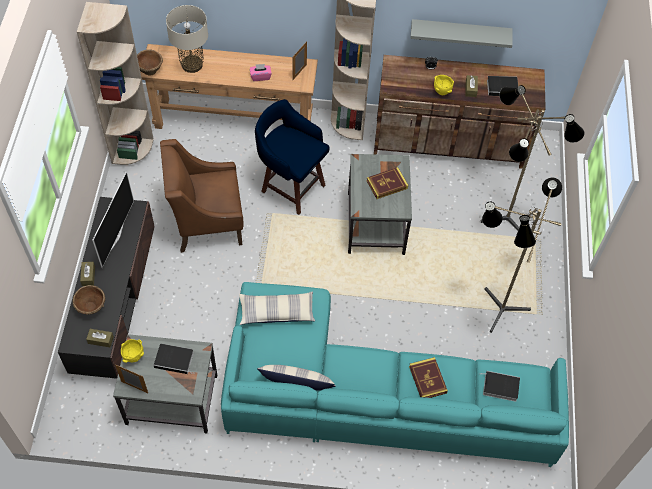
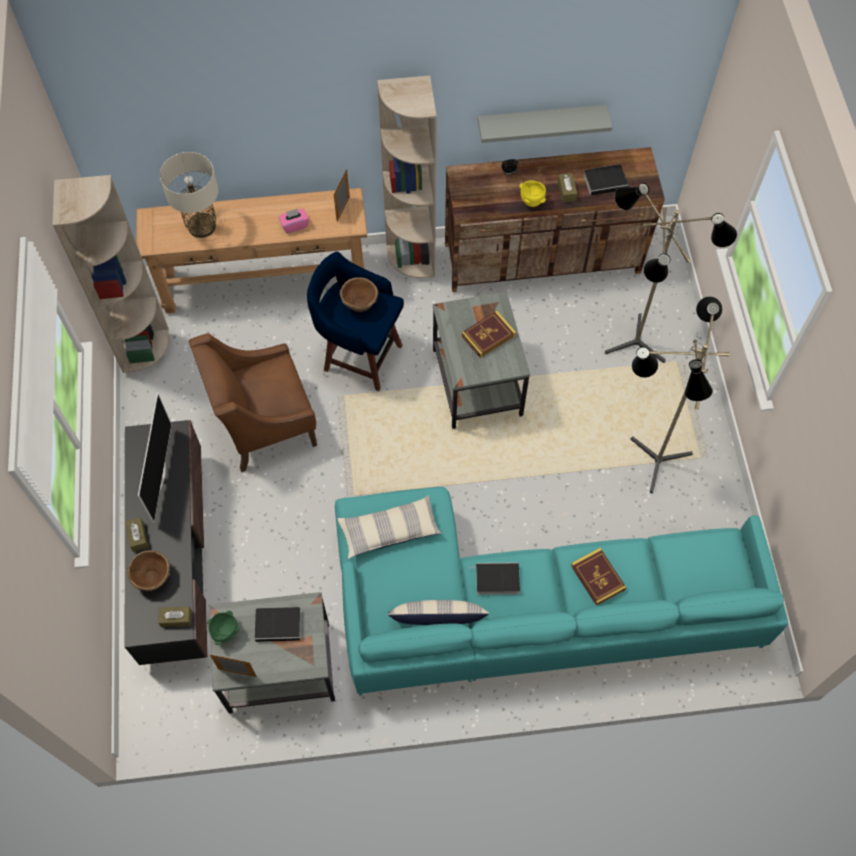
camera: 10 degrees left, 5 degrees up
yellow bowl [121,339,144,363] -> green bowl [207,611,240,645]
brown bowl [137,49,163,76] -> brown bowl moved to [340,277,378,312]
book [479,371,520,402] -> book moved to [468,562,520,595]

